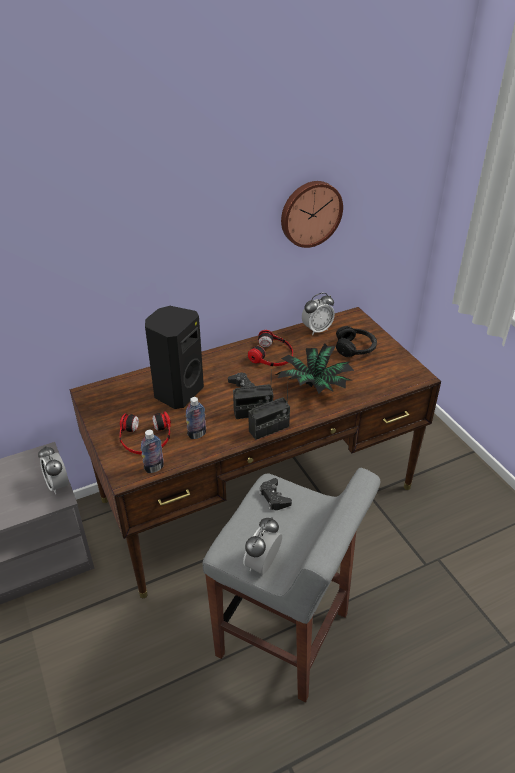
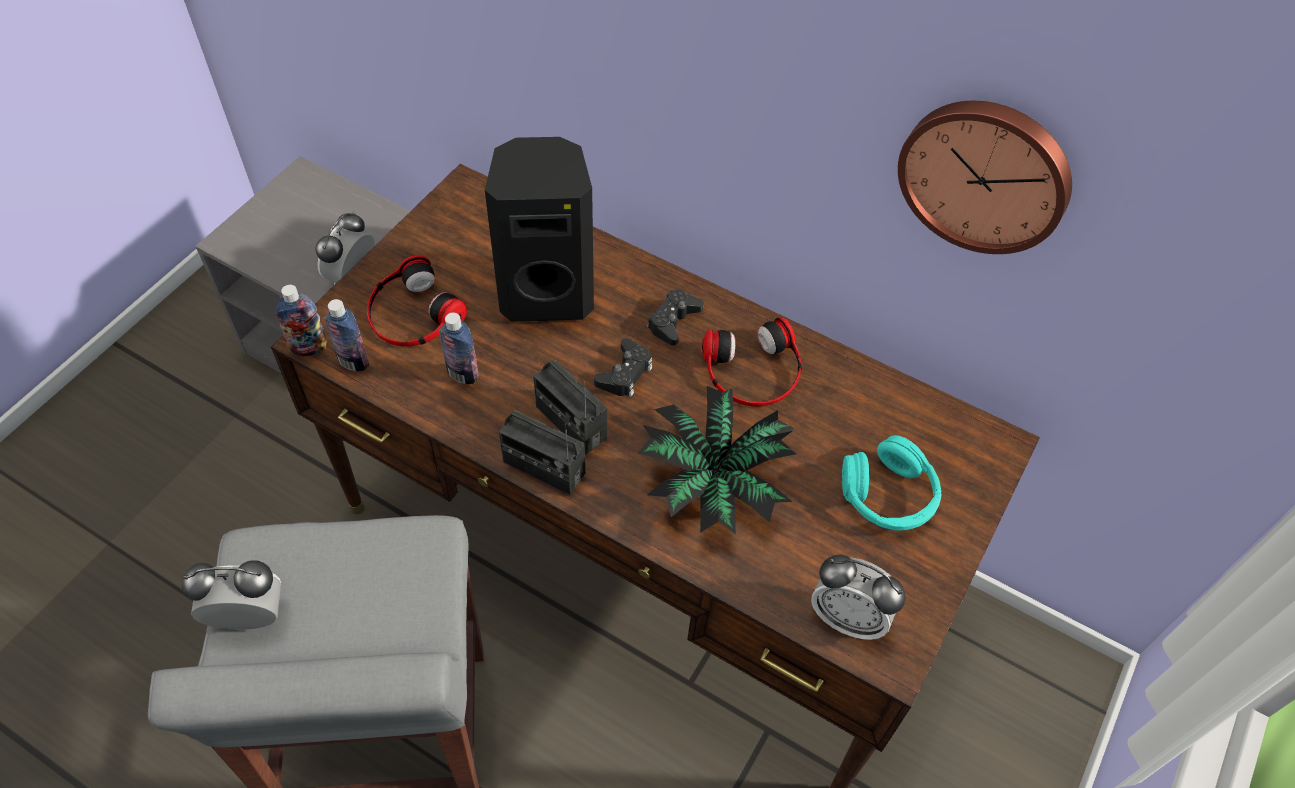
camera: 55 degrees right, 15 degrees up
black game controller [259,478,292,510] -> black game controller moved to [647,290,704,345]
alarm clock [302,293,335,335] -> alarm clock moved to [811,555,906,640]
black headphones [336,326,377,357] -> turquoise headphones [842,435,941,531]
none -> bottle [276,285,327,356]

